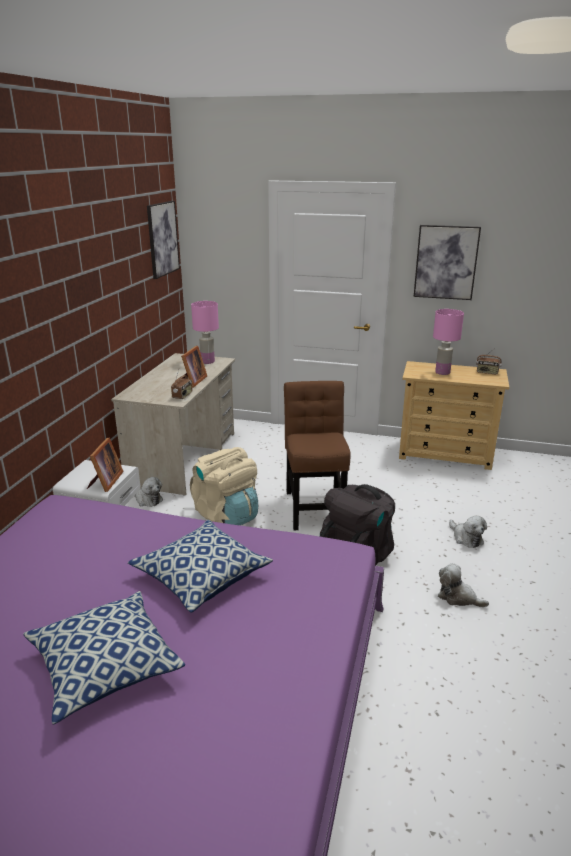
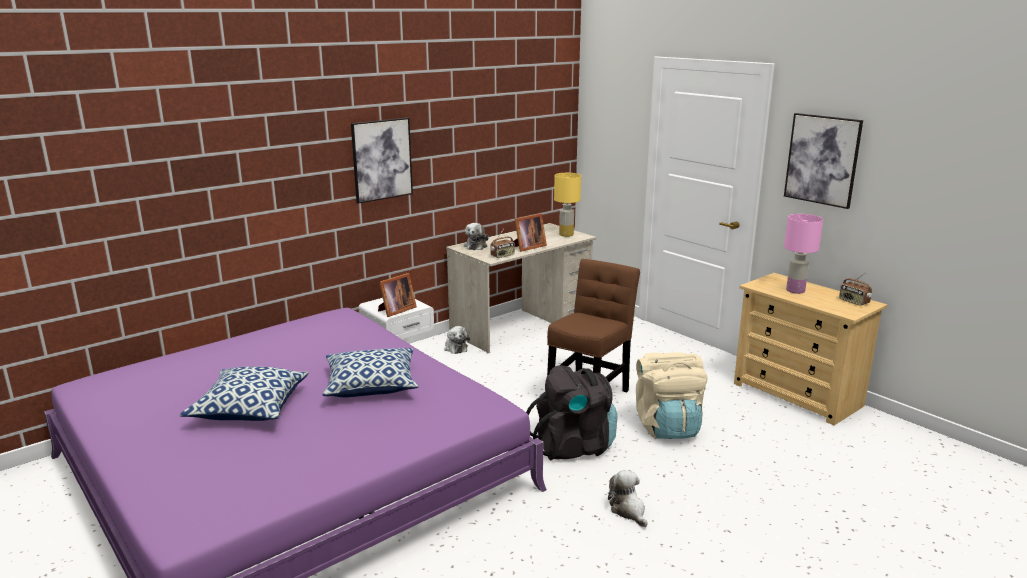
camera: 35 degrees right, 5 degrees down
picture [147,201,180,279] -> picture moved to [351,118,413,204]
beige backpack [190,447,258,525] -> beige backpack moved to [636,352,708,439]
pink table lamp [191,301,219,364] -> yellow table lamp [554,173,581,237]
plush toy [449,516,487,548] -> plush toy moved to [464,223,489,250]

